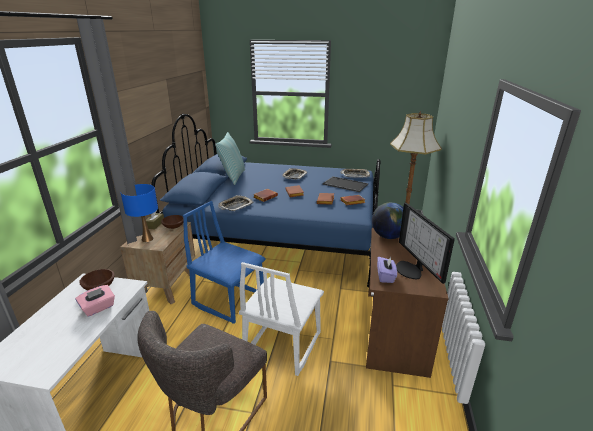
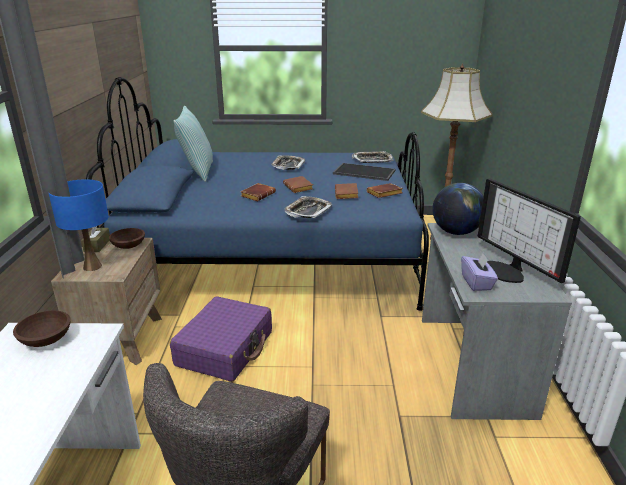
camera: 10 degrees left, 0 degrees up
pink tissue box [75,285,115,317] -> none
blue chair [183,201,266,324] -> purple suitcase [170,296,272,382]
tray [218,195,253,211] -> tray moved to [284,196,332,218]
white chair [239,262,324,376] -> none
brown desk [366,228,449,378] -> grey desk [422,223,572,420]

